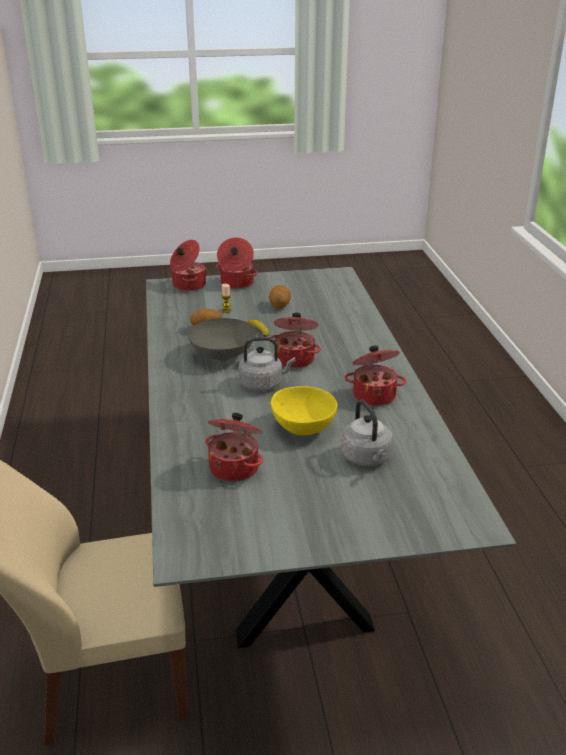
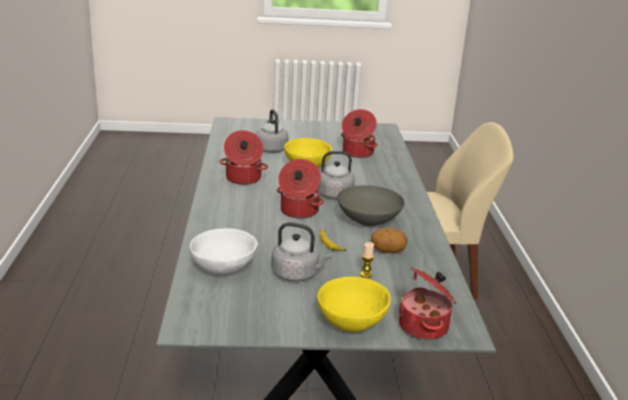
camera: 175 degrees left, 5 degrees down
cooking pot [216,238,258,289] -> yellow bowl [317,277,391,332]
potato [269,285,291,309] -> grey kettle [272,222,332,282]
none -> white bowl [190,228,258,275]

